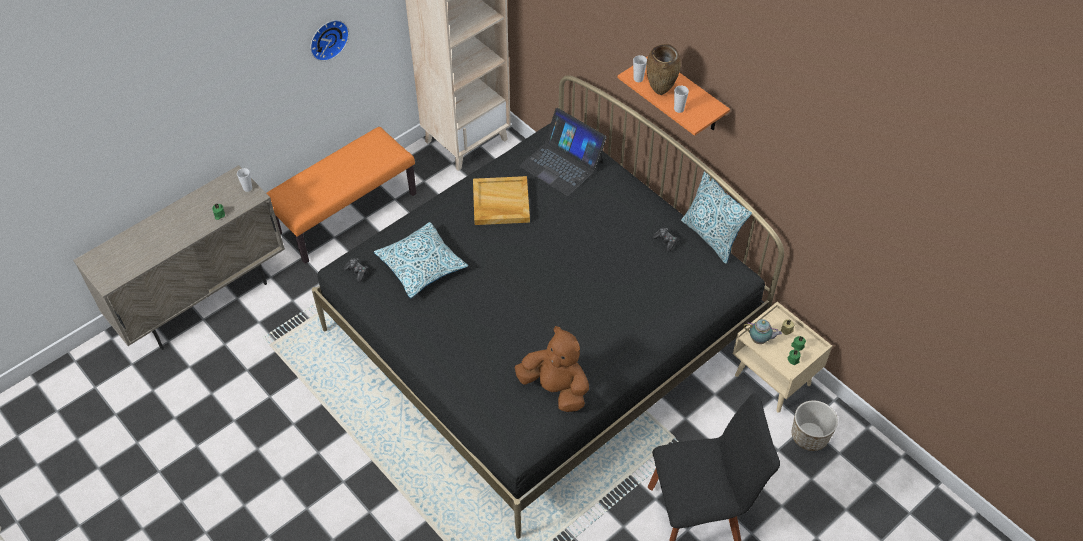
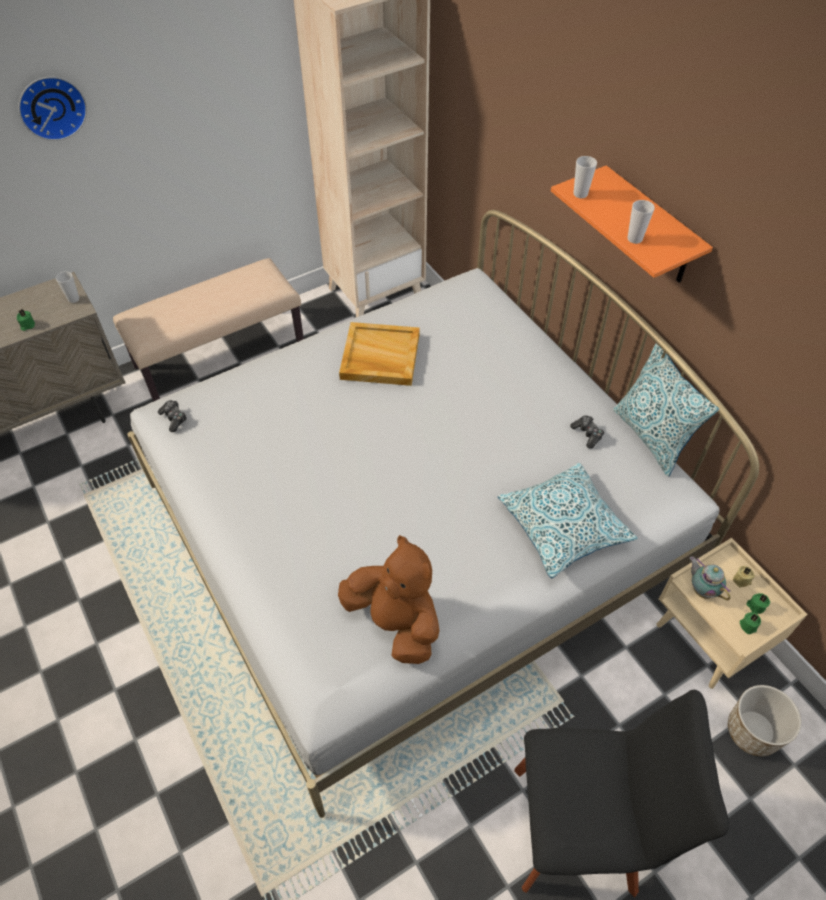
camera: 10 degrees right, 0 degrees up
orange bench [267,127,417,264] -> beige bench [113,258,304,402]
wall clock [310,20,349,61] -> wall clock moved to [18,77,87,141]
black bed [312,75,784,539] -> white bed [127,210,759,818]
pillow [374,222,468,299] -> pillow moved to [498,463,638,578]
laptop [519,108,607,196] -> none
brown vase [646,44,681,95] -> none
teapot [743,319,782,344] -> teapot turned 150 degrees counterclockwise [690,556,731,600]

